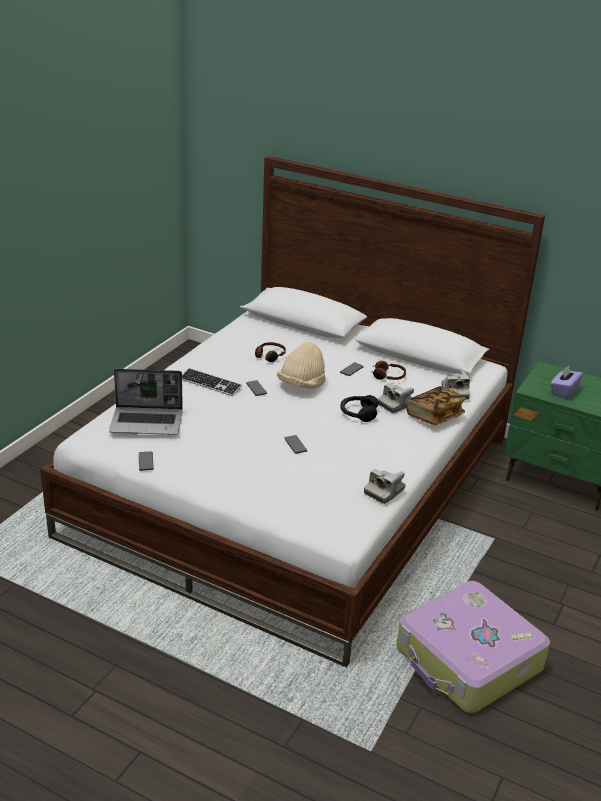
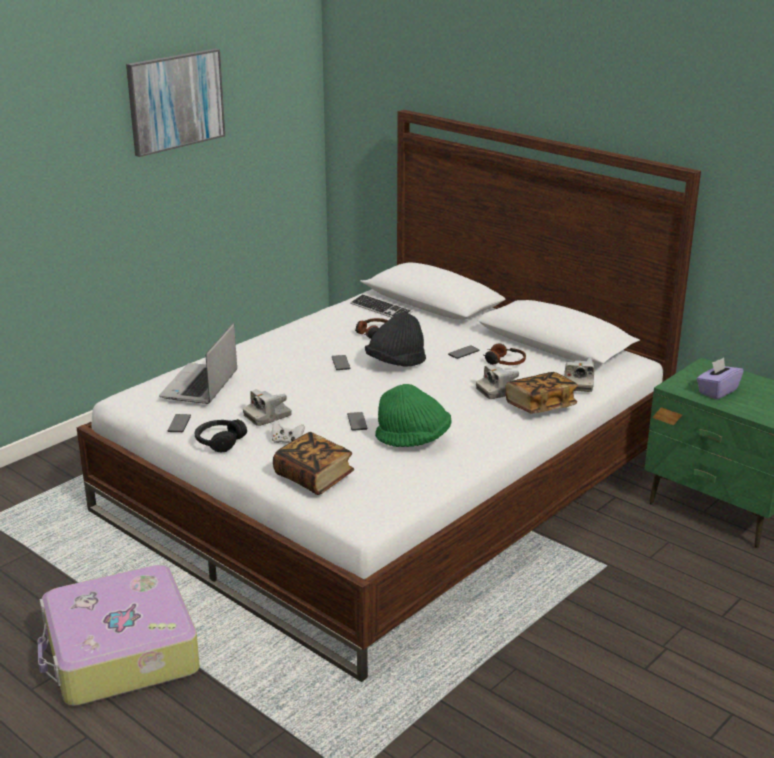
camera: 15 degrees right, 5 degrees down
laptop [109,369,183,435] -> laptop turned 90 degrees clockwise [159,323,237,404]
keyboard [182,368,242,396] -> keyboard moved to [350,294,413,318]
beige hat [277,342,326,389] -> black hat [365,312,426,367]
black headphones [340,395,379,422] -> black headphones moved to [195,419,247,452]
camera [364,469,406,504] -> camera moved to [243,389,292,426]
suitcase [396,581,550,713] -> suitcase moved to [38,565,200,706]
none -> picture [126,49,225,157]
none -> white game controller [272,420,305,443]
none -> book [273,432,354,495]
none -> green hat [375,384,451,447]

